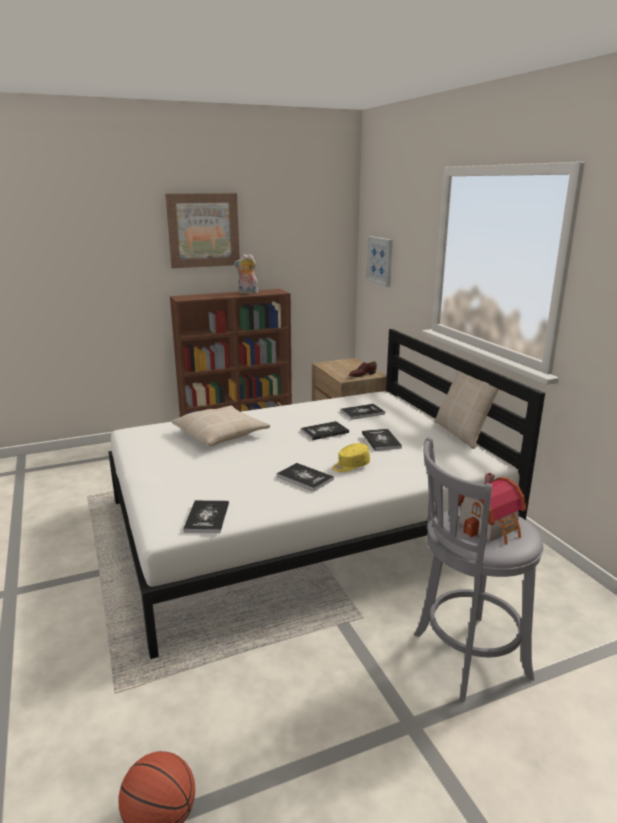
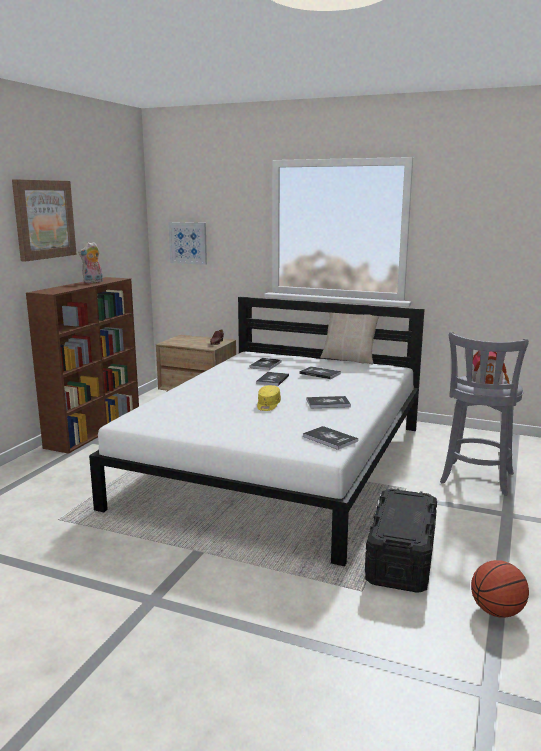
camera: 45 degrees left, 5 degrees down
beige pillow [172,405,270,446] -> none
yellow cap [332,443,370,472] -> yellow cap moved to [257,385,281,411]
none -> black storage box [365,488,437,593]

